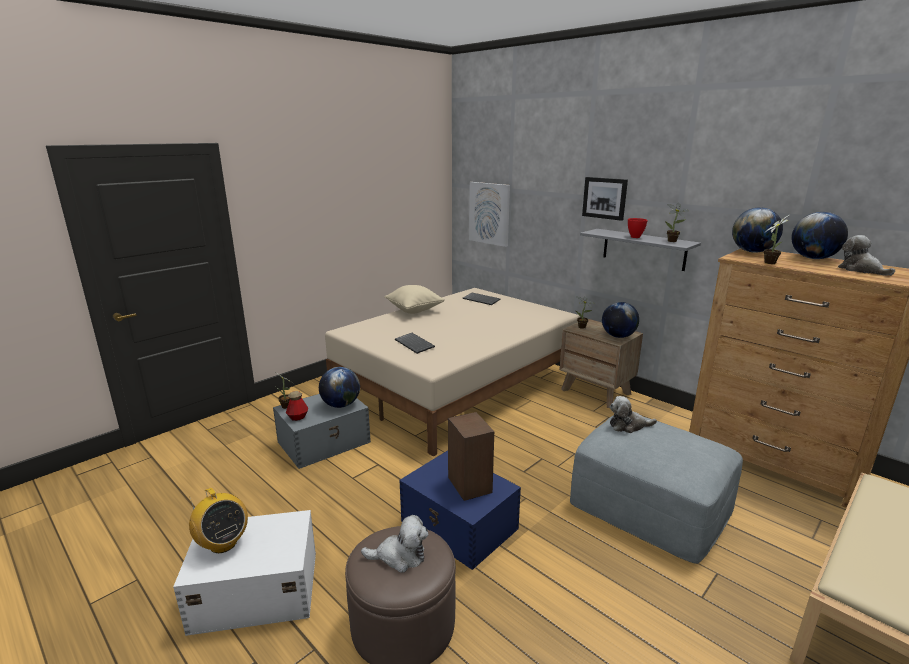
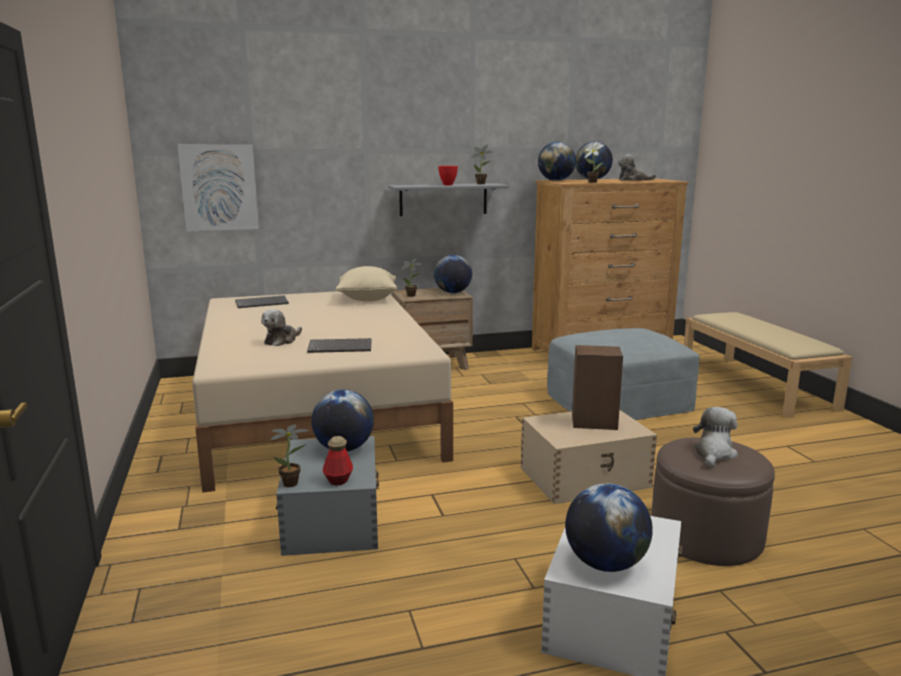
camera: 60 degrees left, 5 degrees down
radio [189,488,248,553] -> globe [565,483,653,572]
beige pillow [385,285,445,314] -> beige pillow moved to [335,266,397,301]
blue storage box [399,450,521,570] -> beige storage box [521,410,657,504]
picture [582,177,628,221] -> none
plush toy [610,396,657,433] -> plush toy moved to [261,309,302,346]

